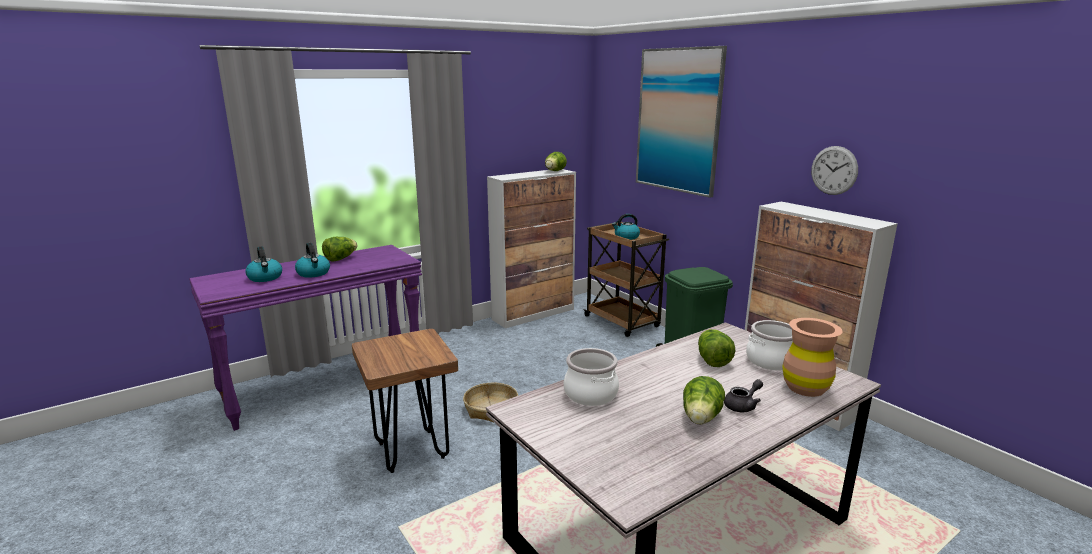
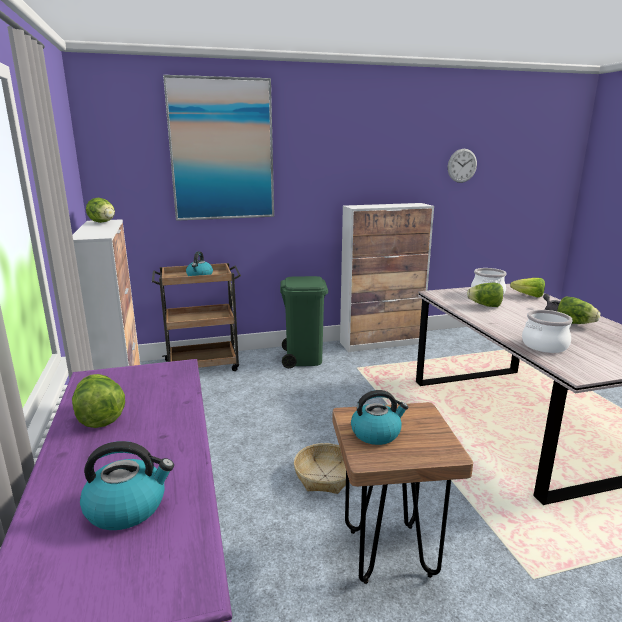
camera: 70 degrees left, 0 degrees up
kettle [295,243,330,278] -> kettle moved to [351,390,408,445]
brown vase [782,318,843,397] -> lettuce [510,278,545,297]
wall clock [811,146,858,195] -> wall clock moved to [448,149,477,183]

